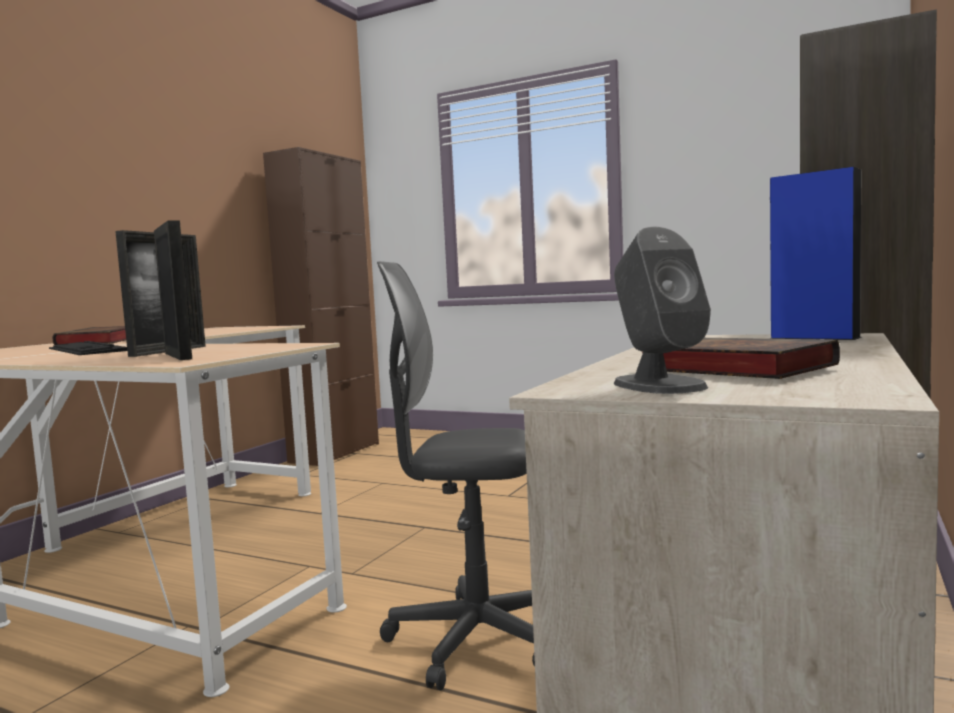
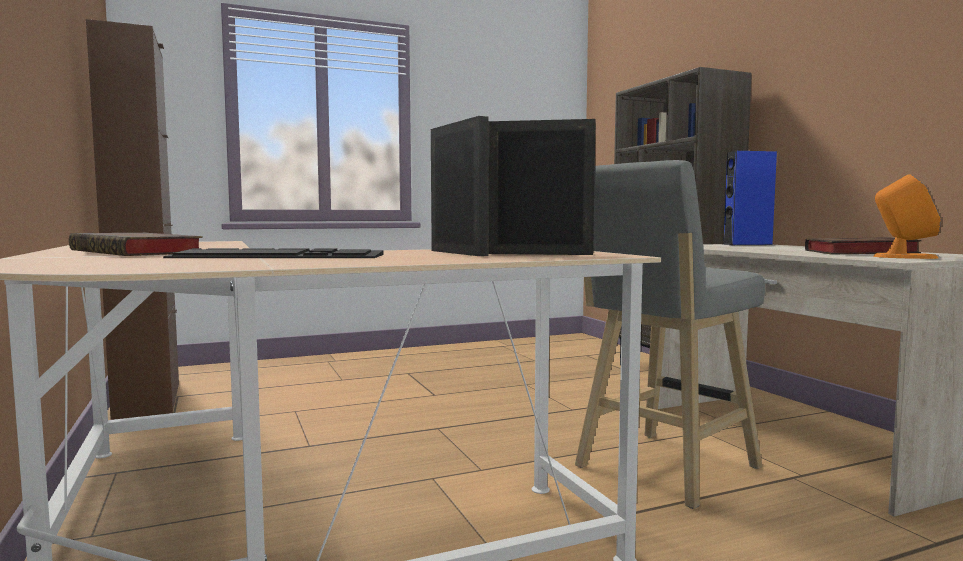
camera: 50 degrees left, 0 degrees up
grey office chair [377,261,535,690] -> grey stool [575,160,765,509]
grey speaker [614,227,711,394] -> orange speaker [873,174,940,259]

